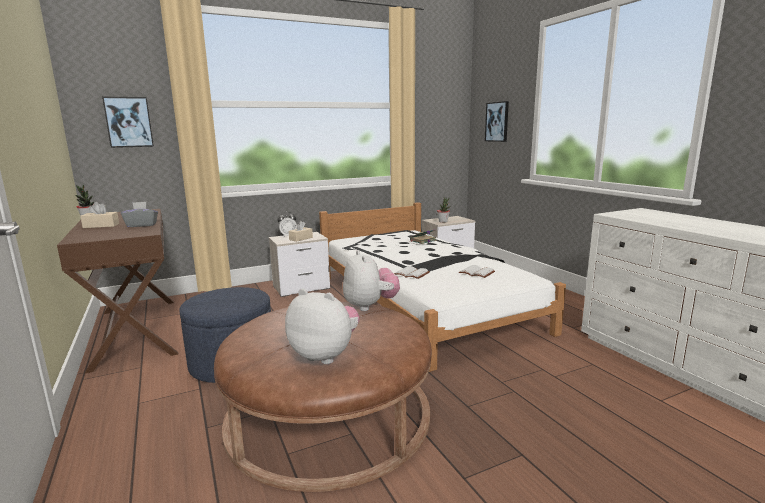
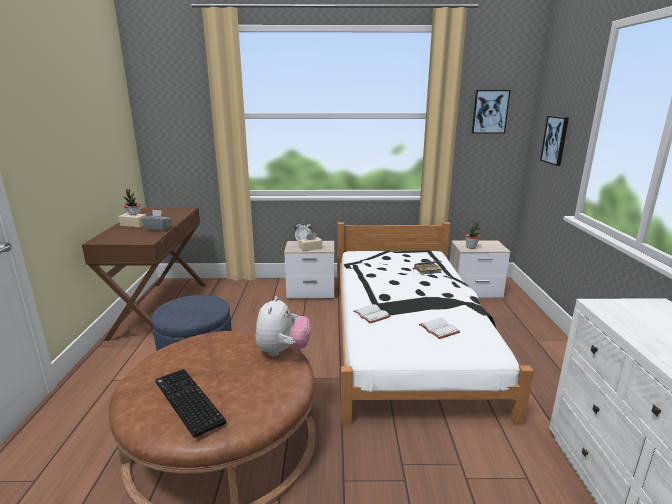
camera: 25 degrees right, 5 degrees up
picture [102,97,154,148] -> picture moved to [472,90,511,134]
plush toy [285,288,360,364] -> keyboard [155,369,226,438]

